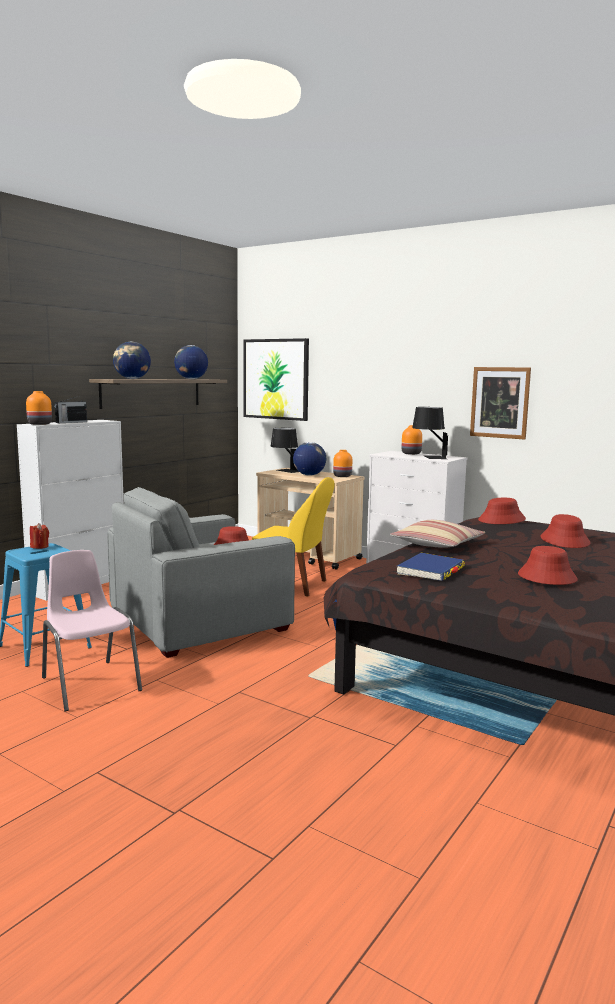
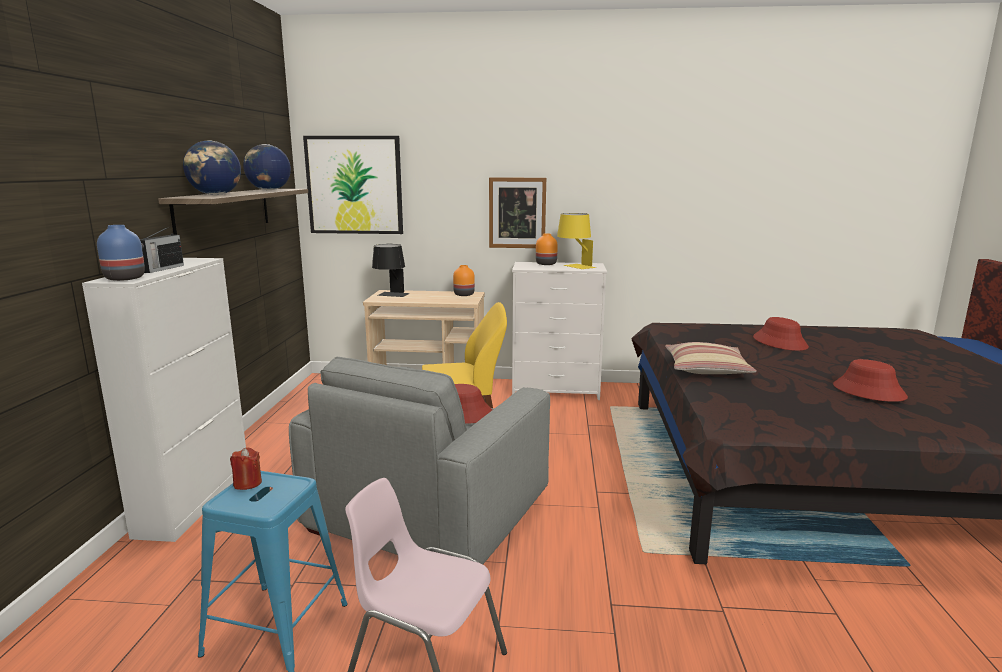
camera: 30 degrees left, 5 degrees up
orange vase [26,391,52,425] -> blue vase [97,225,145,281]
globe [293,442,326,476] -> none
blue book [397,553,465,581] -> none
black table lamp [412,407,448,459] -> yellow table lamp [557,213,596,269]
picture [470,367,531,440] -> picture moved to [489,177,546,248]
red hat [478,498,526,524] -> none

